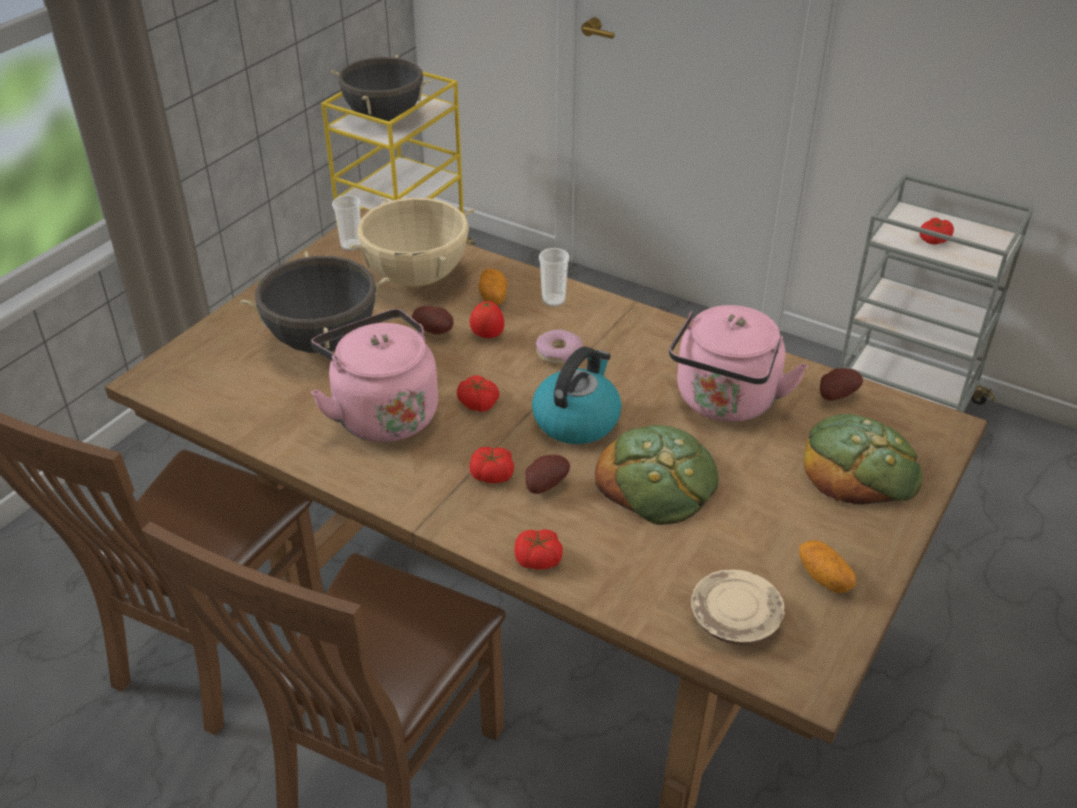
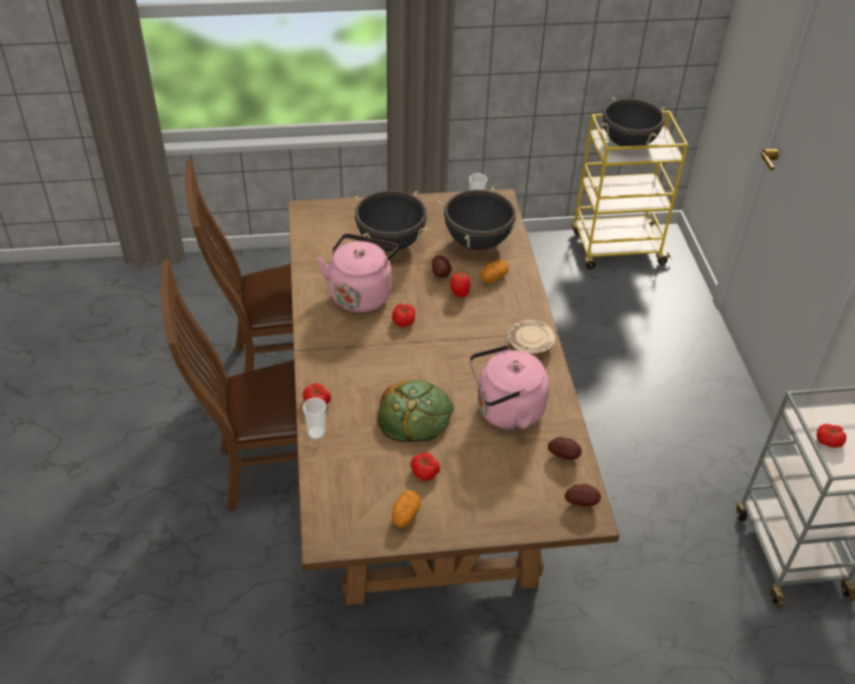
camera: 50 degrees right, 5 degrees up
beige cooking pot [349,197,474,286] -> black cooking pot [438,187,523,250]
tomato [470,447,514,483] -> tomato moved to [410,452,440,481]
potato [525,455,570,494] -> potato moved to [565,484,601,506]
kettle [532,347,622,444] -> none
donut [536,329,583,365] -> none
cup [539,248,569,307] -> cup moved to [303,398,326,440]
beige plate [691,569,785,645] -> beige plate moved to [508,320,555,355]
bread [804,414,923,505] -> none

